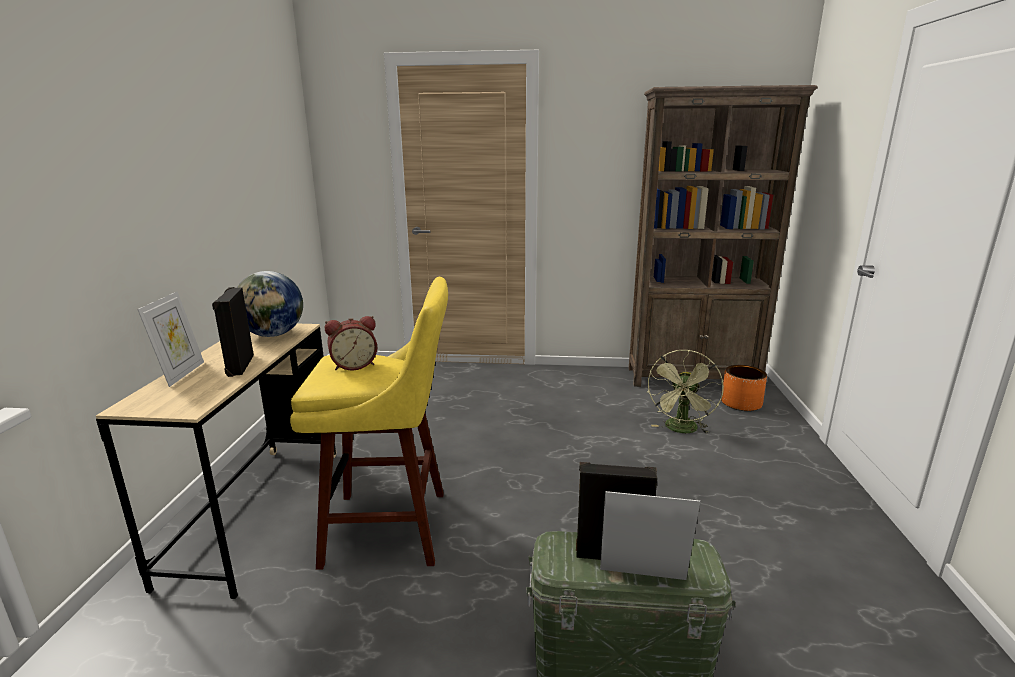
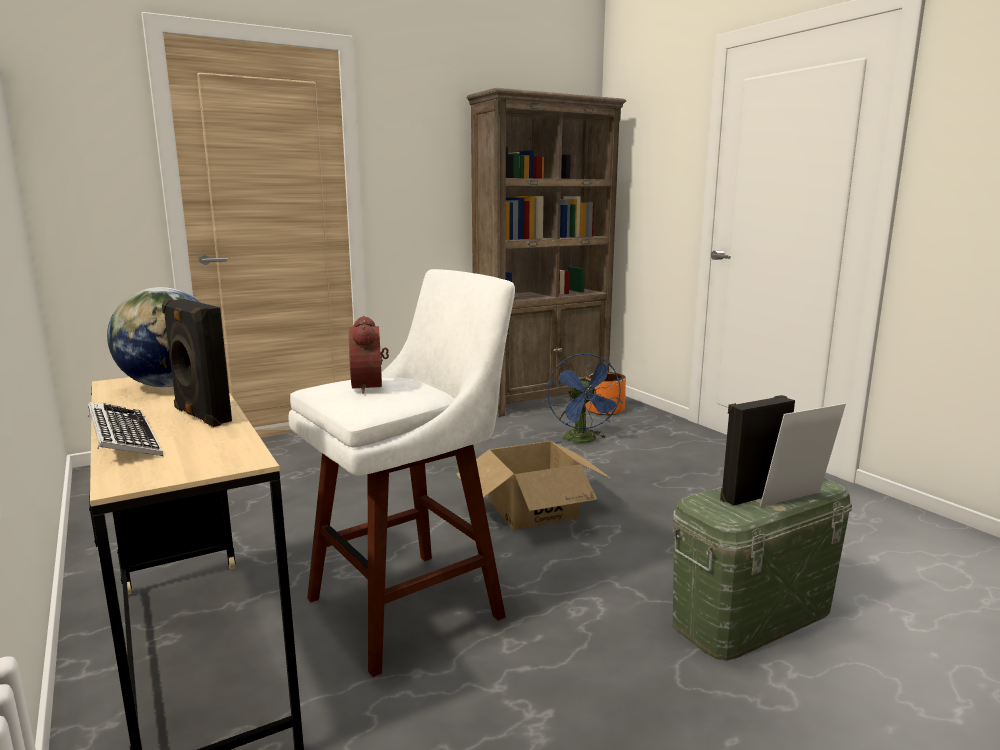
camera: 35 degrees left, 5 degrees down
picture frame [137,292,204,387] -> keyboard [88,402,163,456]
yellow stool [290,277,448,570] -> white stool [289,269,515,677]
alarm clock [325,316,377,370] -> alarm clock turned 135 degrees clockwise [349,316,389,394]
green fan [647,350,724,434] -> blue fan [547,353,623,444]
none -> cardboard box [456,441,611,530]

